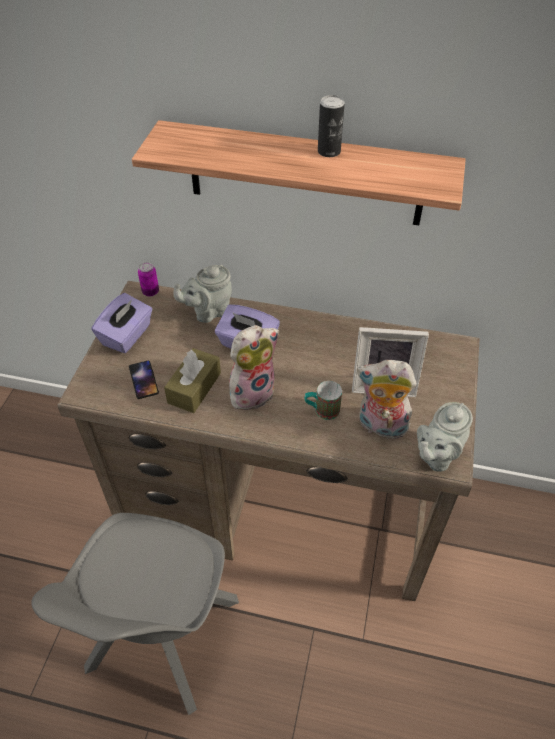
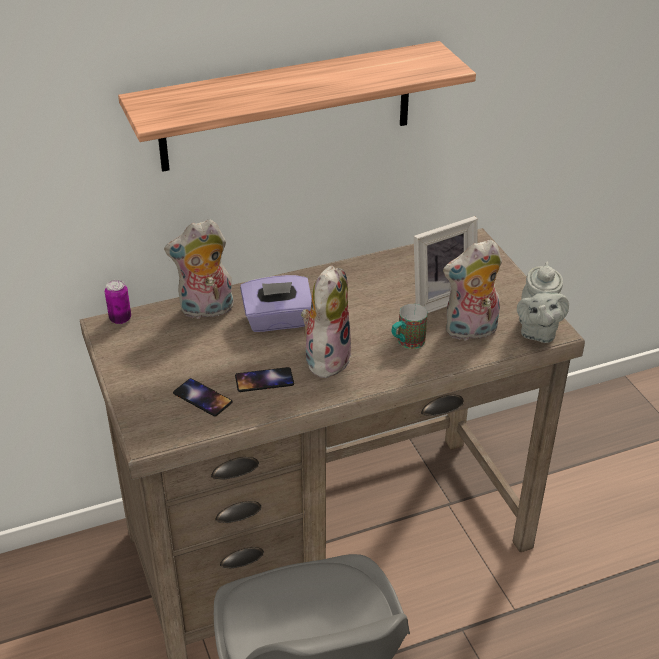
camera: 35 degrees left, 10 degrees down
purple tissue box [91,293,153,353] -> none
brown tissue box [164,348,221,413] -> phone [235,367,294,392]
grey teapot [173,265,232,323] -> plush toy [164,219,234,319]
can [318,95,345,157] -> none

